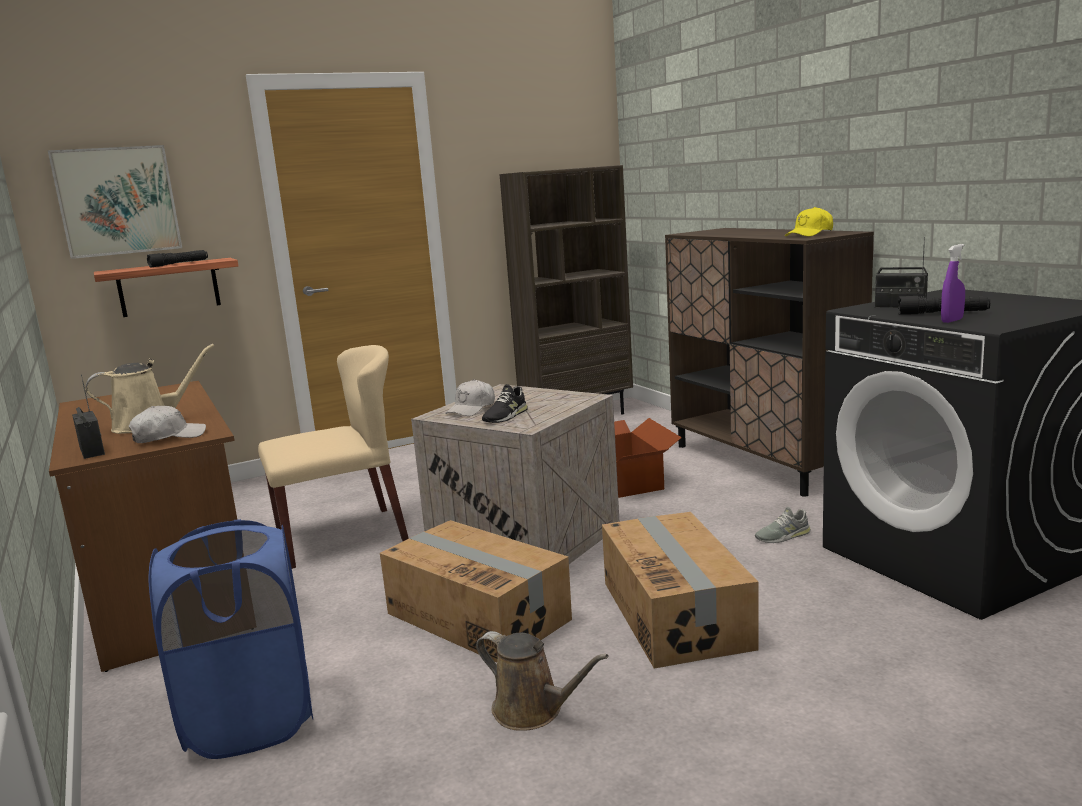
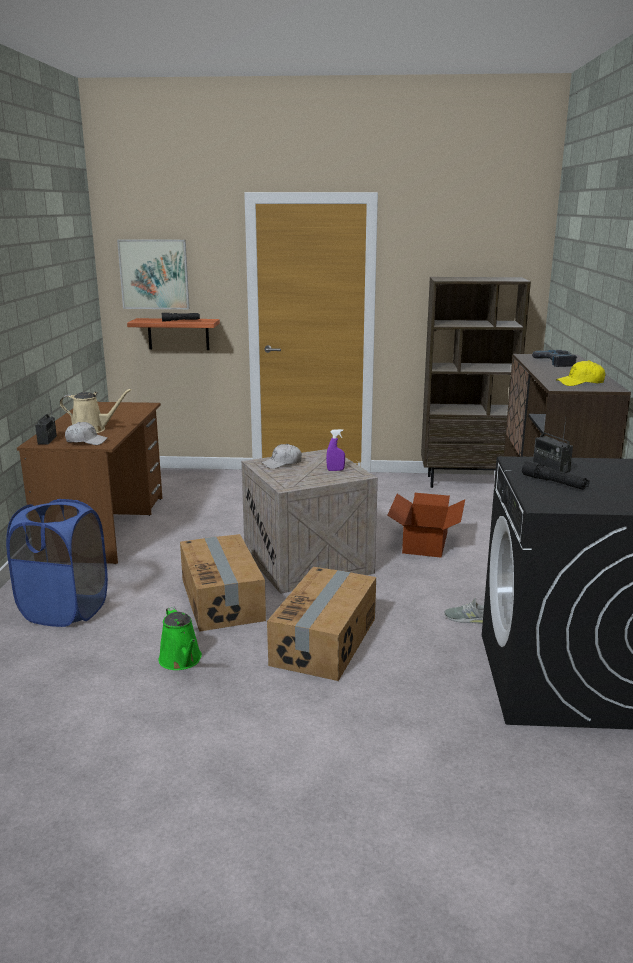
camera: 30 degrees right, 5 degrees up
beige chair [258,345,409,569] -> none
brown watering can [476,631,609,731] -> green watering can [159,606,202,670]
black shoe [482,384,528,423] -> none
purple spray bottle [941,244,965,323] -> purple spray bottle moved to [326,429,345,471]
none -> power drill [532,350,577,367]

